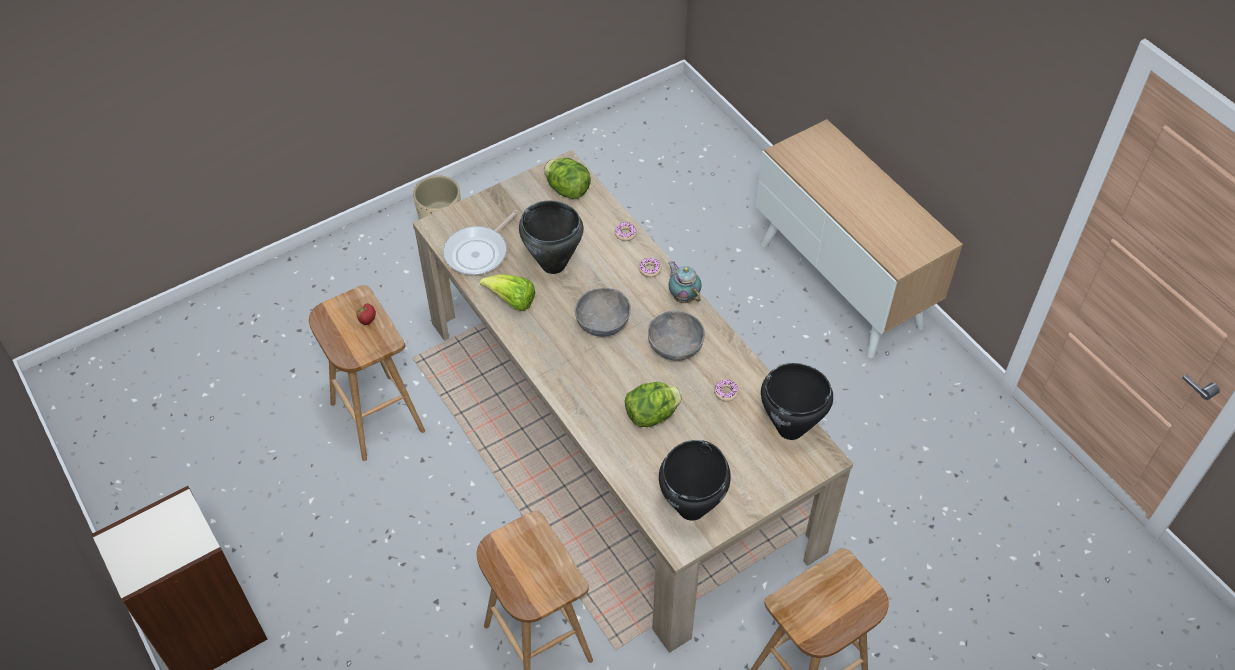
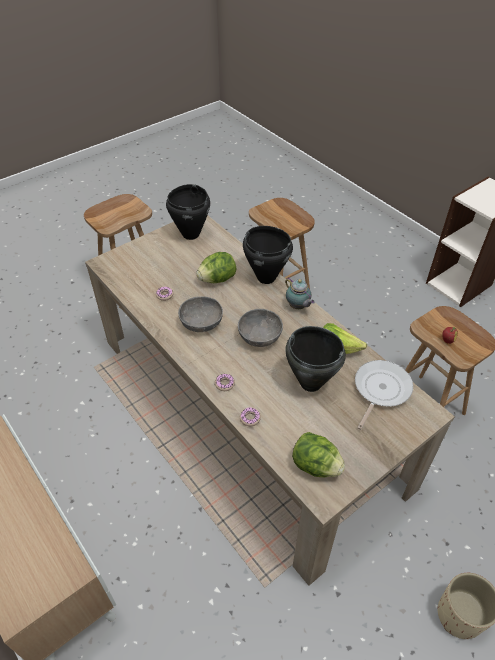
camera: 175 degrees right, 5 degrees down
teapot [668,261,702,303] -> teapot moved to [285,278,315,309]
black cooking pot [761,363,833,440] -> black cooking pot moved to [243,226,293,284]

